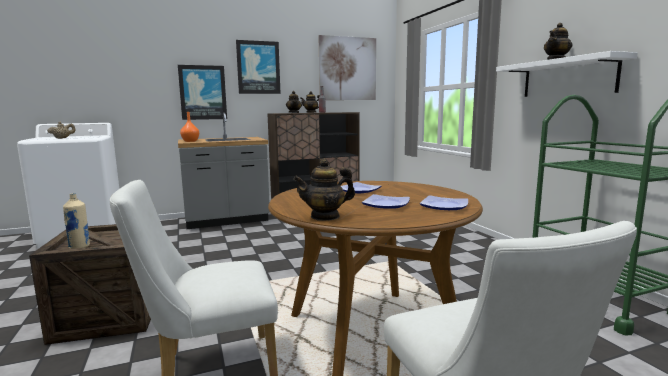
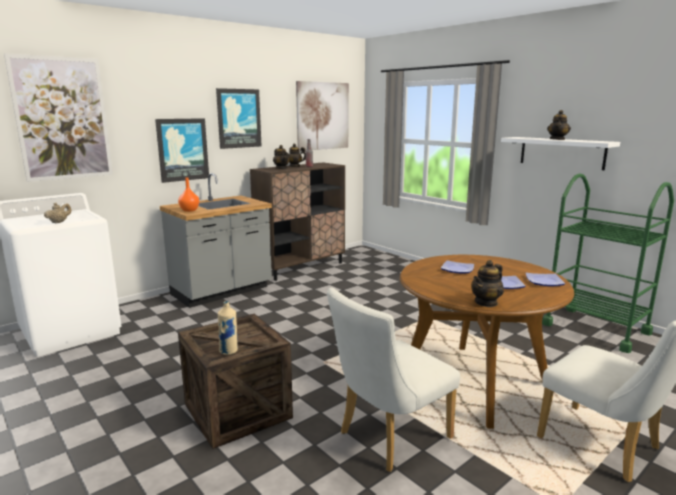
camera: 20 degrees left, 5 degrees up
none -> picture [4,53,113,182]

